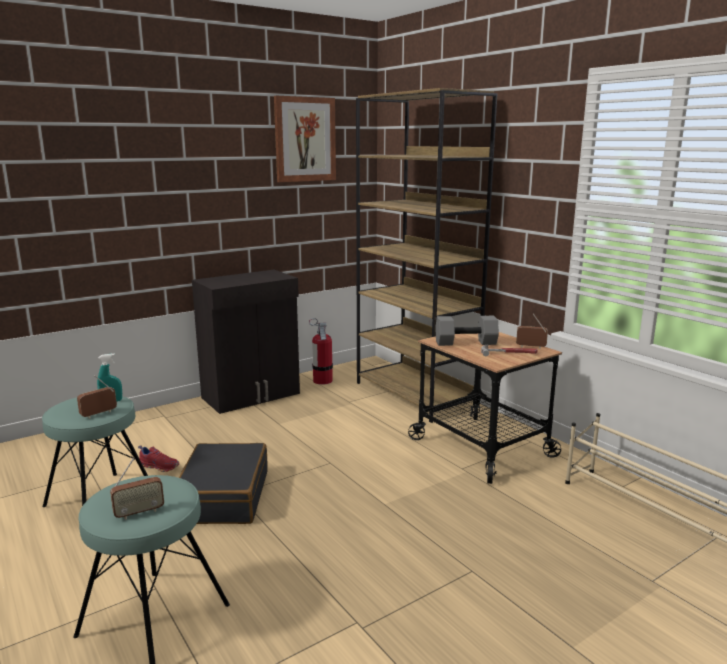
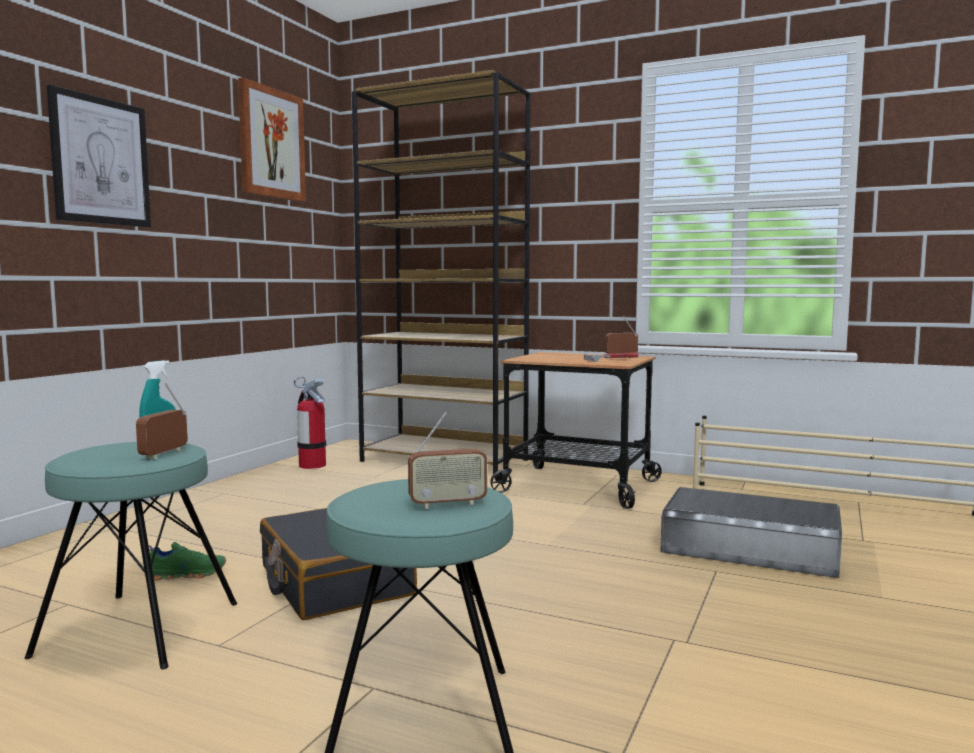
camera: 30 degrees left, 10 degrees down
radio [110,458,164,520] -> radio turned 45 degrees clockwise [408,410,487,509]
red shoe [138,445,179,472] -> green shoe [149,542,226,581]
black cabinet [192,270,300,414] -> none
grey dumbbell [435,316,499,346] -> none
none -> picture [47,85,151,227]
none -> grey storage box [660,487,842,578]

